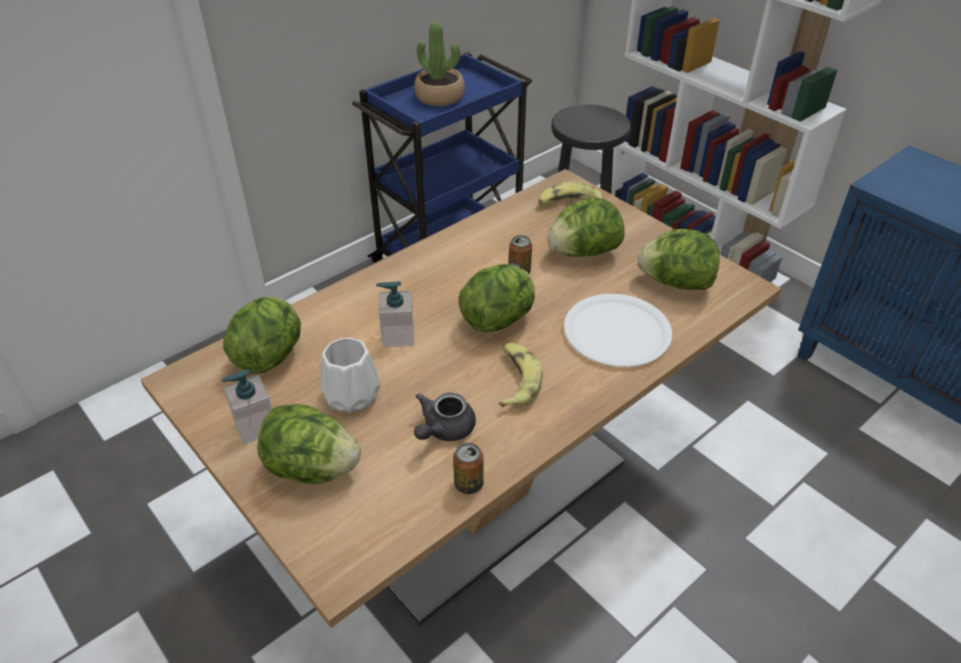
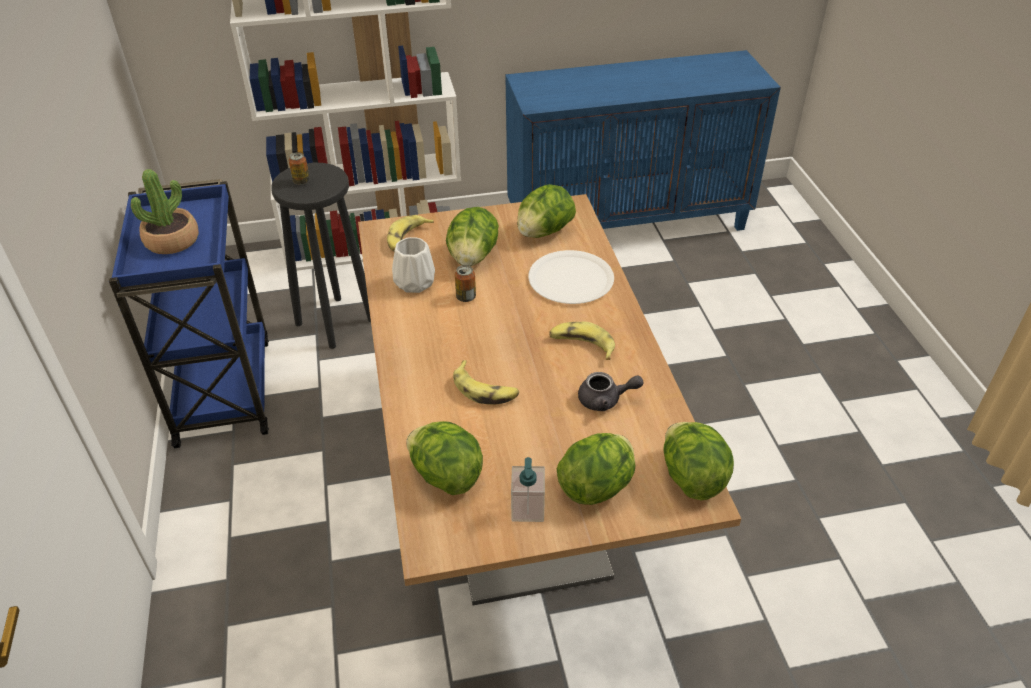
camera: 60 degrees left, 0 degrees up
white vase [321,338,380,413] -> white vase moved to [392,237,435,293]
soap dispenser [376,281,414,347] -> banana [453,360,519,405]
grey teapot [414,392,476,441] -> grey teapot turned 60 degrees counterclockwise [578,372,644,411]
can [453,442,484,494] -> can moved to [289,152,310,185]
lettuce [459,264,535,332] -> lettuce moved to [664,422,734,500]

